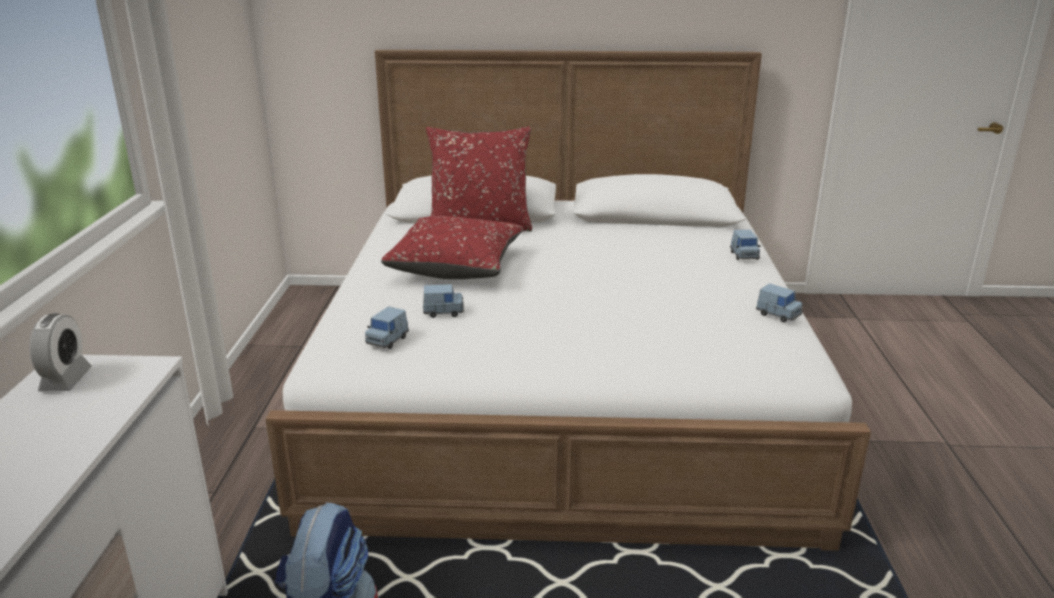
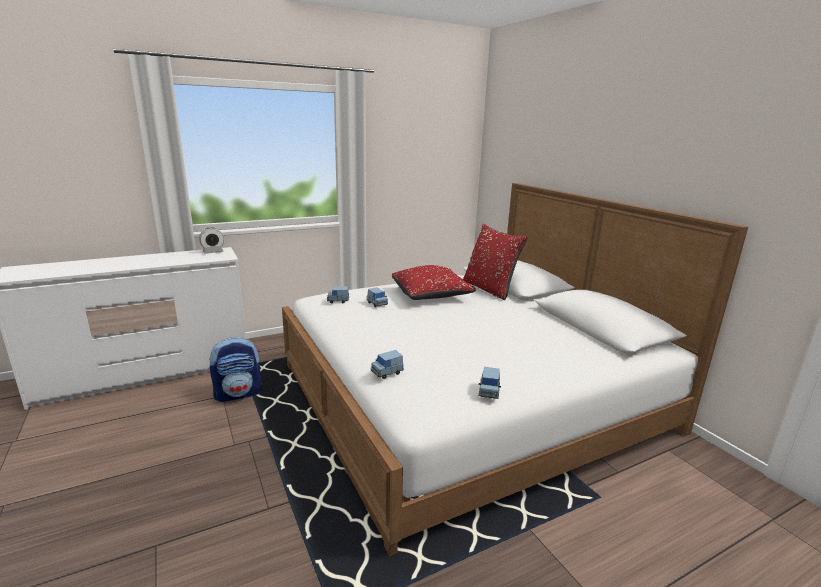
camera: 60 degrees right, 5 degrees down
blue toy car [730,230,761,260] -> blue toy car moved to [371,350,404,379]

